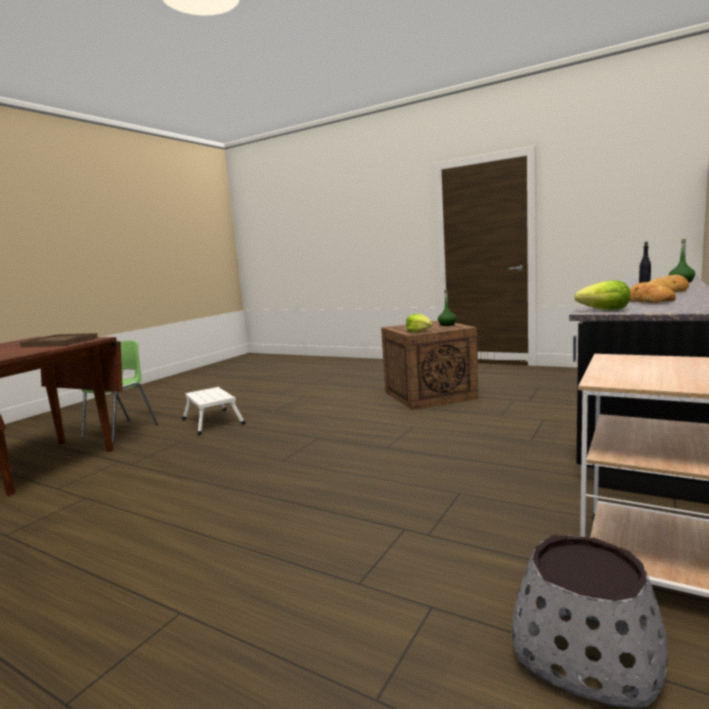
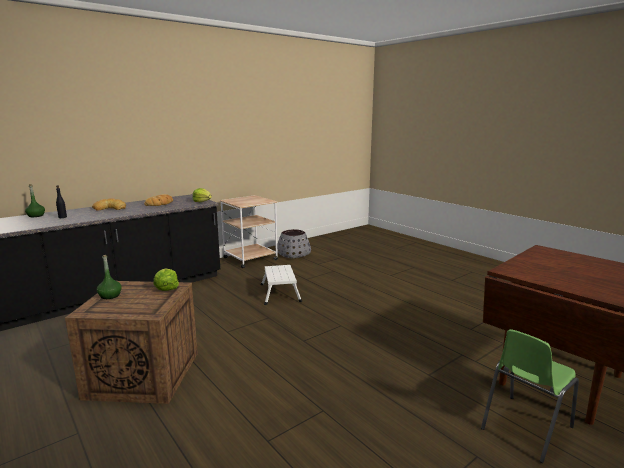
camera: 160 degrees left, 5 degrees up
brown tray [20,333,98,347] -> none
white step ladder [182,387,246,436] -> white step ladder moved to [260,265,303,305]

